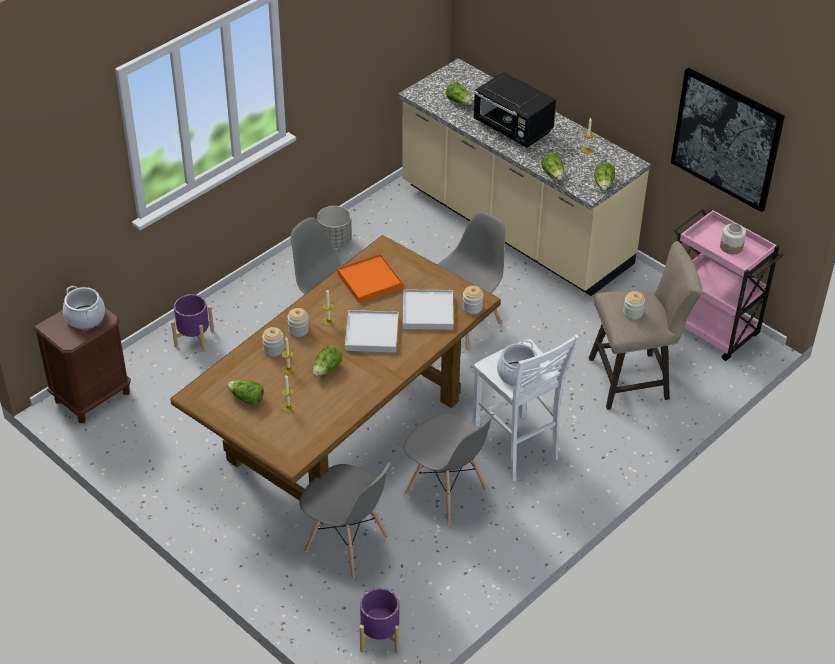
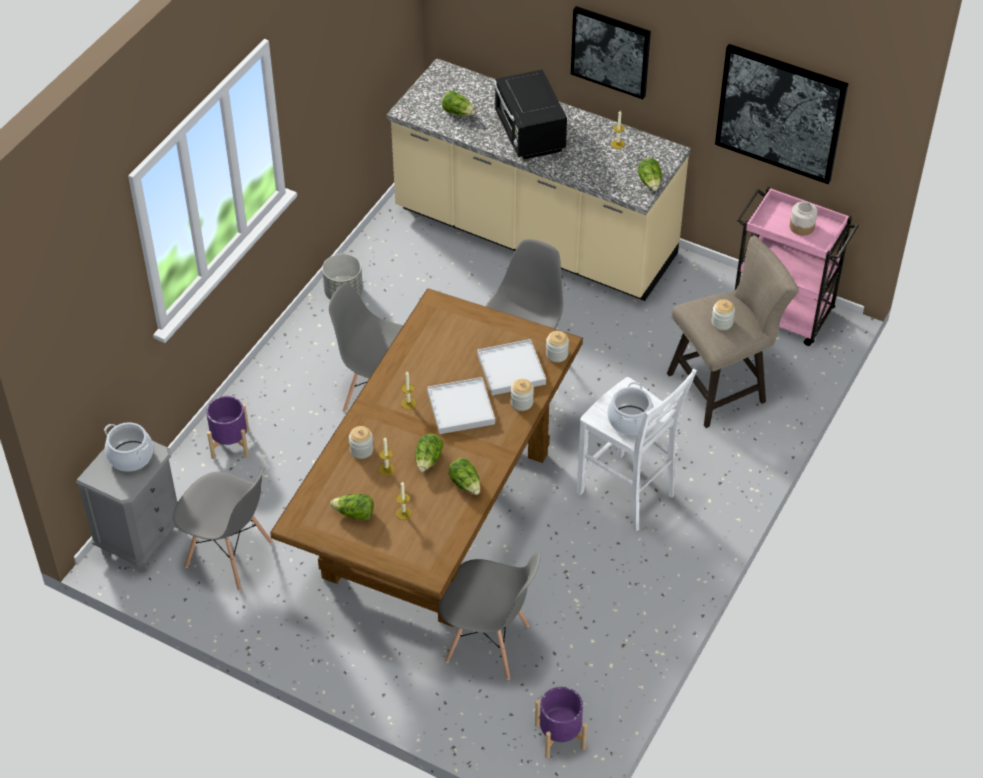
camera: 15 degrees left, 5 degrees up
brown nightstand [34,307,131,423] -> grey nightstand [76,441,178,573]
jar [287,308,309,337] -> jar moved to [510,379,534,411]
orange tray [337,254,403,303] -> none
grey chair [403,413,494,525] -> grey chair moved to [173,467,273,591]
black microwave [474,72,556,148] -> black microwave turned 45 degrees clockwise [494,70,567,160]
lettuce [541,153,564,180] -> lettuce moved to [449,458,480,495]
none -> picture [571,6,651,99]

